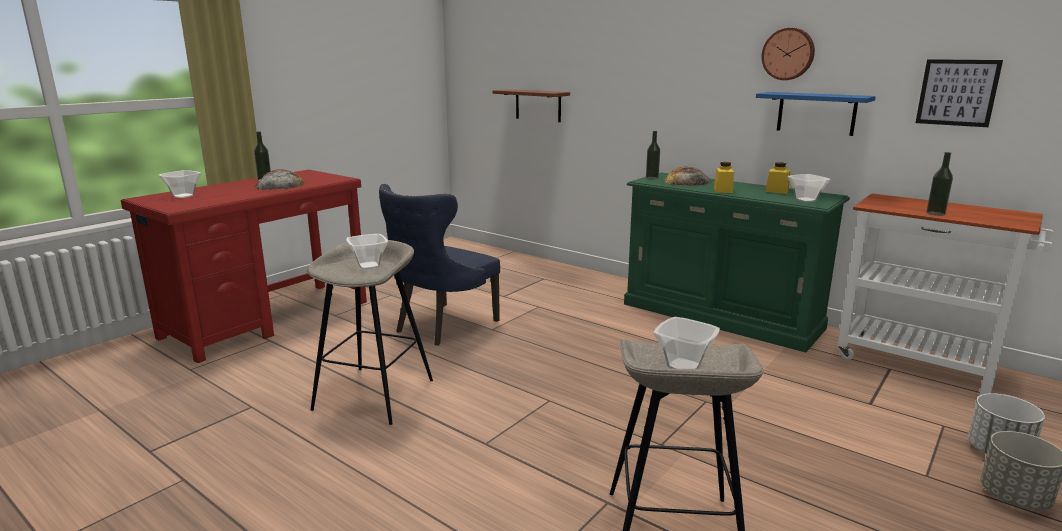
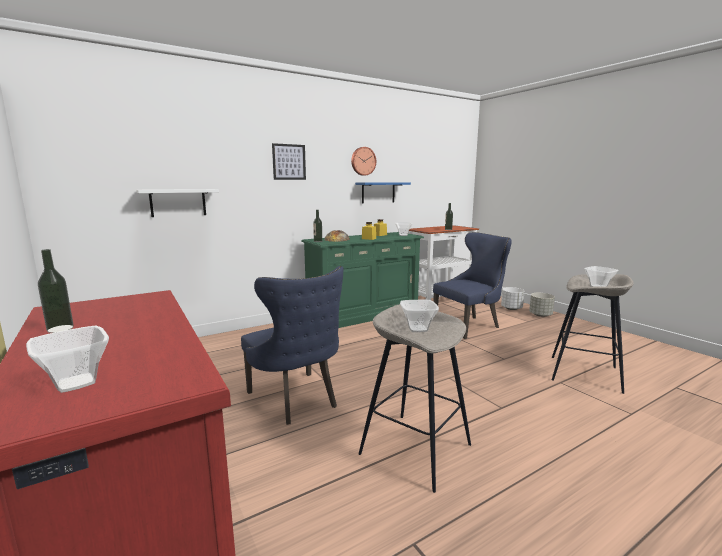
camera: 70 degrees left, 5 degrees down
bread [255,169,305,190] -> none
brown shelf [493,89,570,122] -> white shelf [137,189,219,217]
picture [915,59,1003,127] -> picture moved to [272,143,306,180]
none -> blue chair [433,232,512,339]

